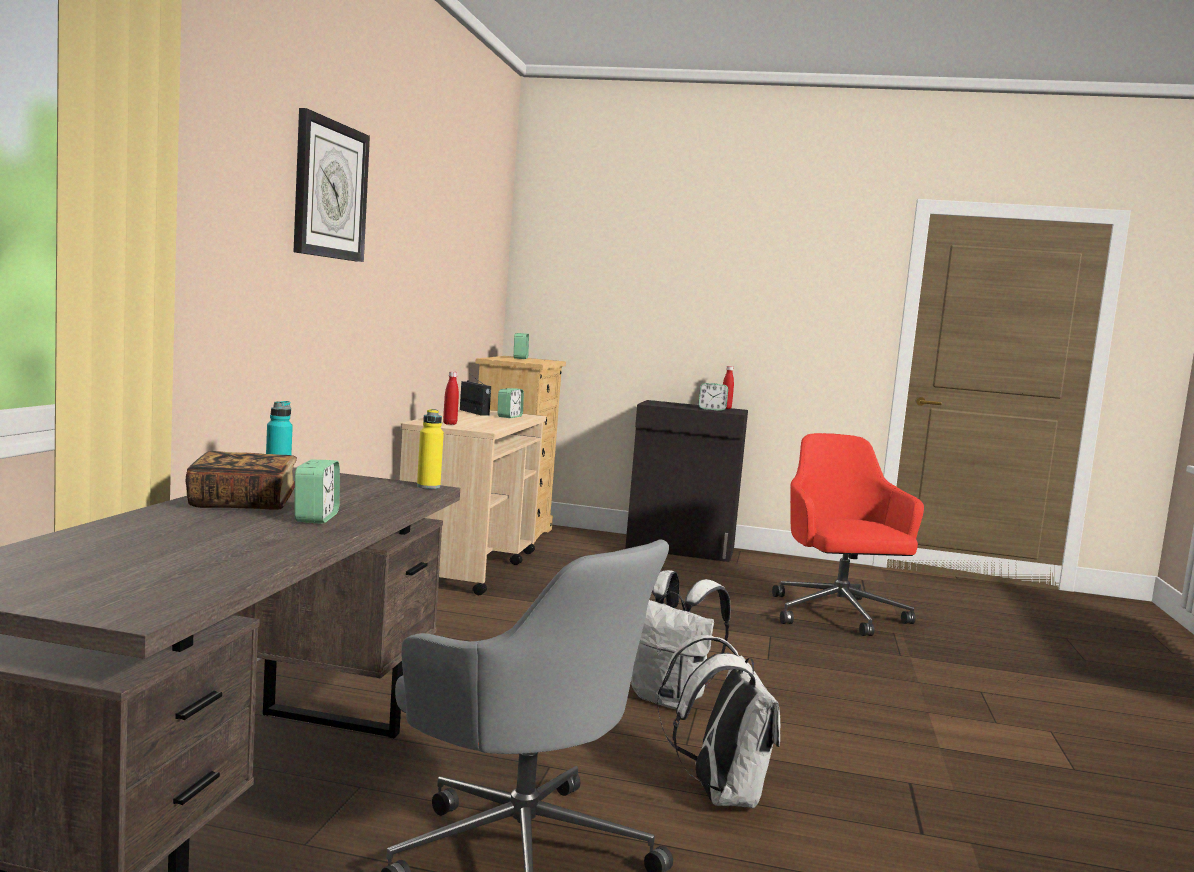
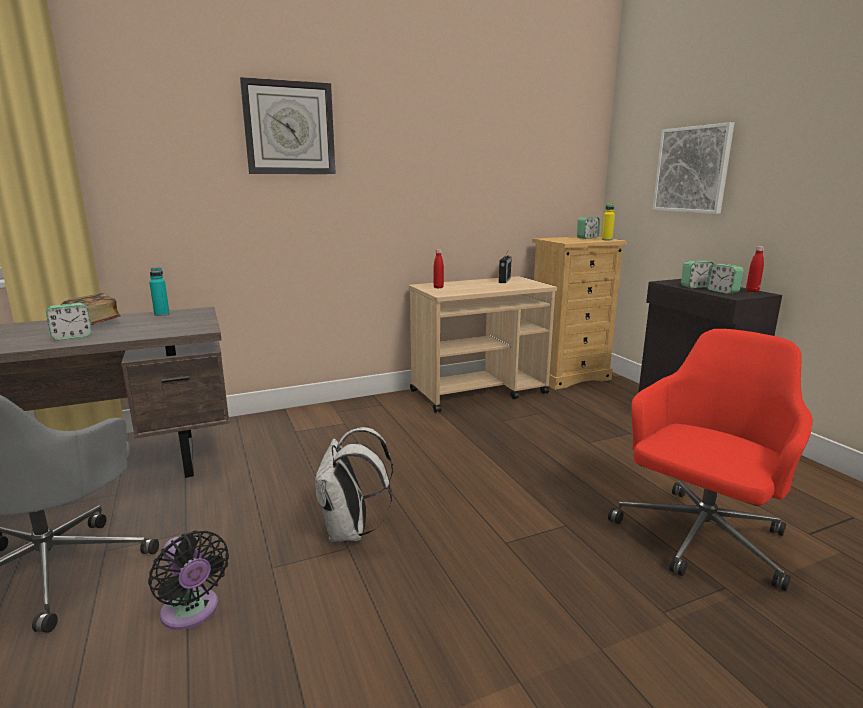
camera: 55 degrees right, 10 degrees up
yellow bottle [417,409,444,489] -> yellow bottle moved to [602,203,615,240]
alarm clock [498,388,524,418] -> alarm clock moved to [681,261,714,288]
white backpack [657,635,780,809] -> black fan [148,530,229,630]
none -> picture [653,122,734,214]

